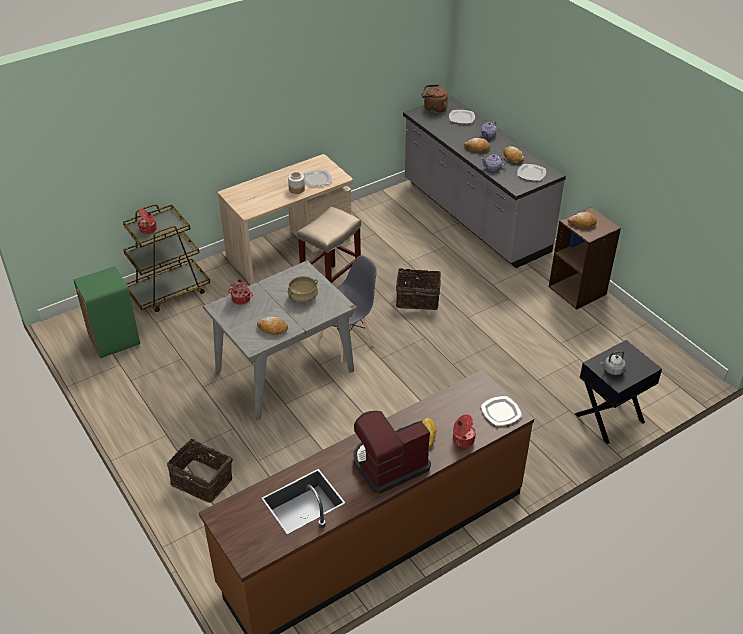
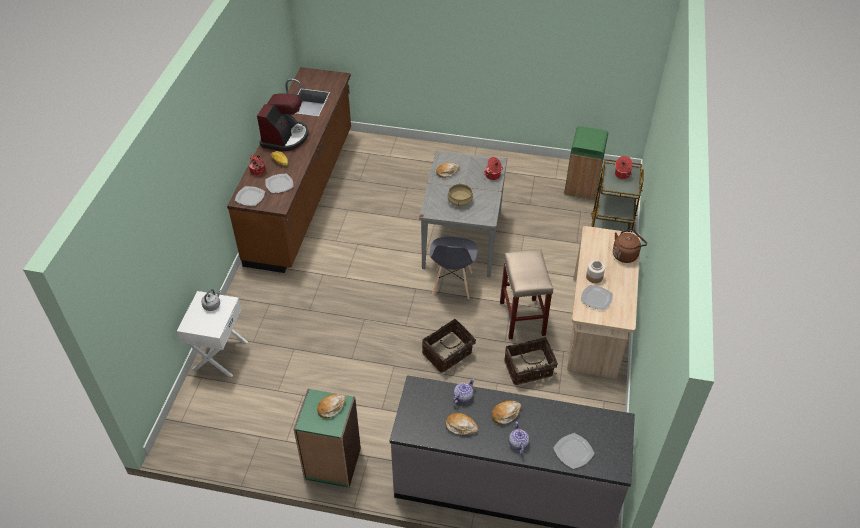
camera: 135 degrees right, 5 degrees up
basket [167,438,233,503] -> basket moved to [504,337,558,385]
brown kettle [421,85,448,113] -> brown kettle moved to [613,229,647,263]
plate [517,164,546,181] -> plate moved to [265,174,293,193]
brown bookcase [549,207,621,310] -> green bookcase [293,389,361,488]
black nightstand [575,340,662,444] -> white nightstand [177,291,248,377]

